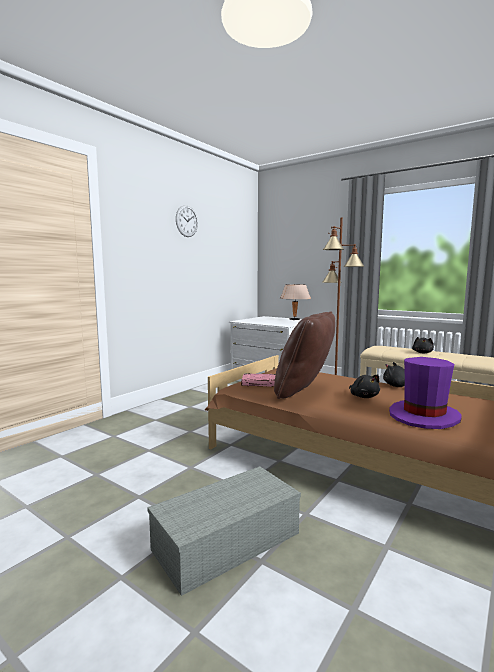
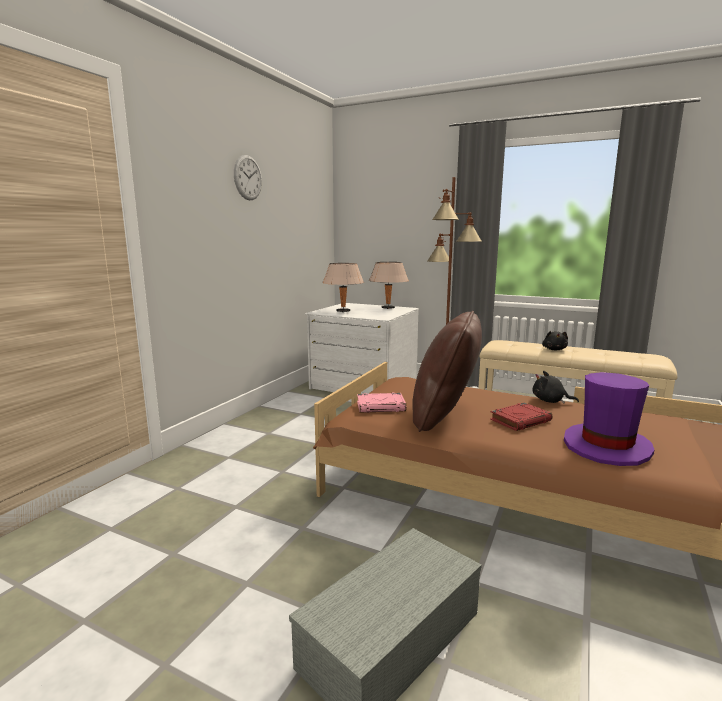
camera: 10 degrees left, 5 degrees up
black plush toy [349,375,380,398] -> red book [490,403,553,431]
none -> beige table lamp [322,263,364,312]

